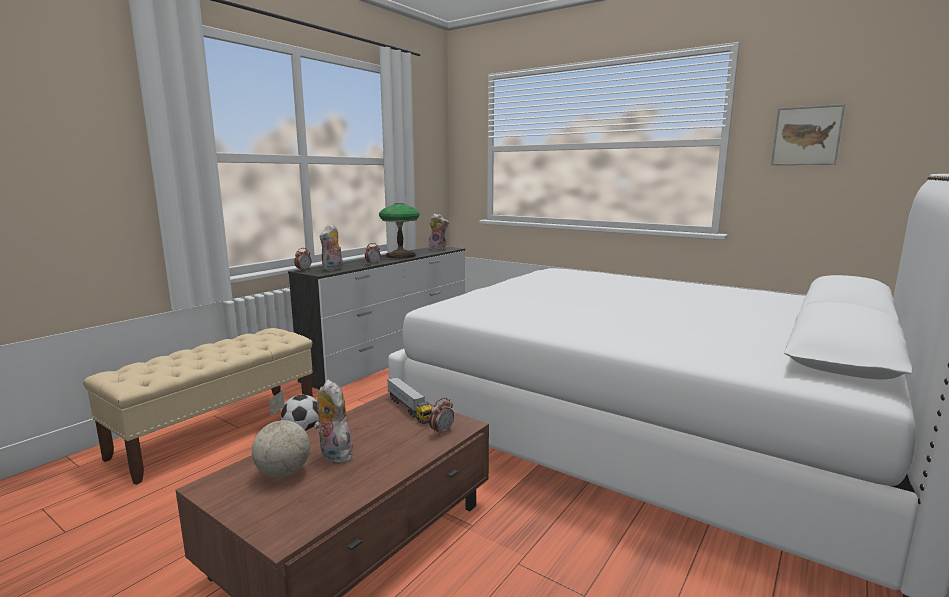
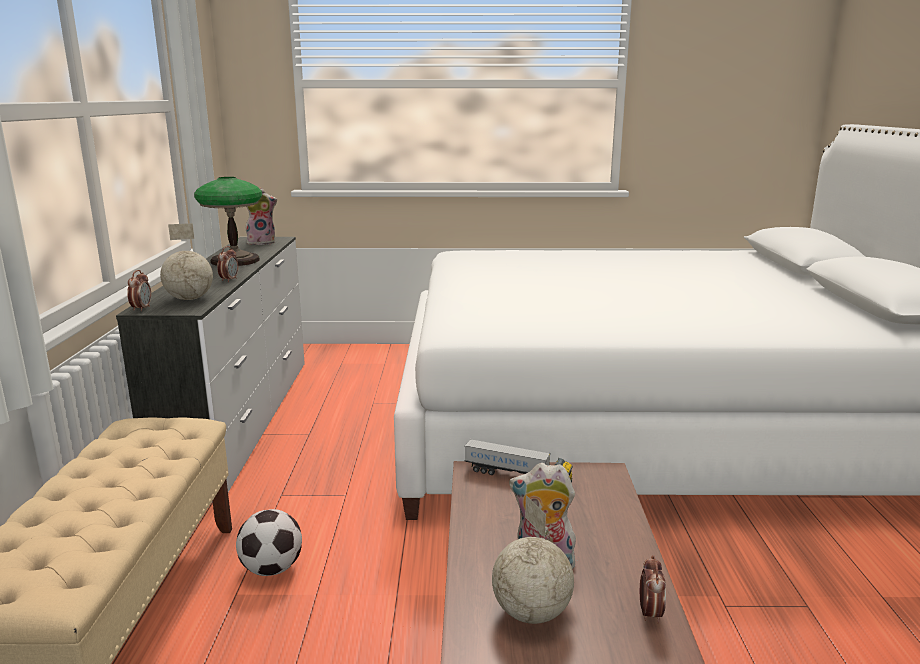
camera: 35 degrees left, 5 degrees up
plush toy [320,224,343,271] -> globe [160,223,213,300]
alarm clock [429,397,454,436] -> alarm clock moved to [640,555,666,624]
picture [771,104,845,165] -> none

